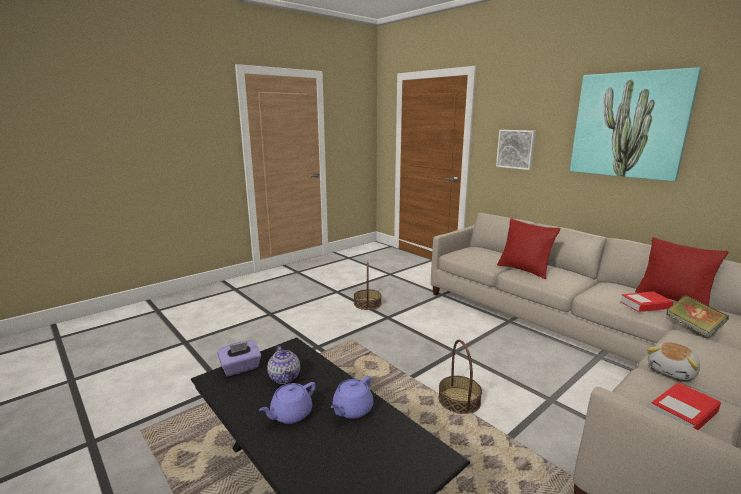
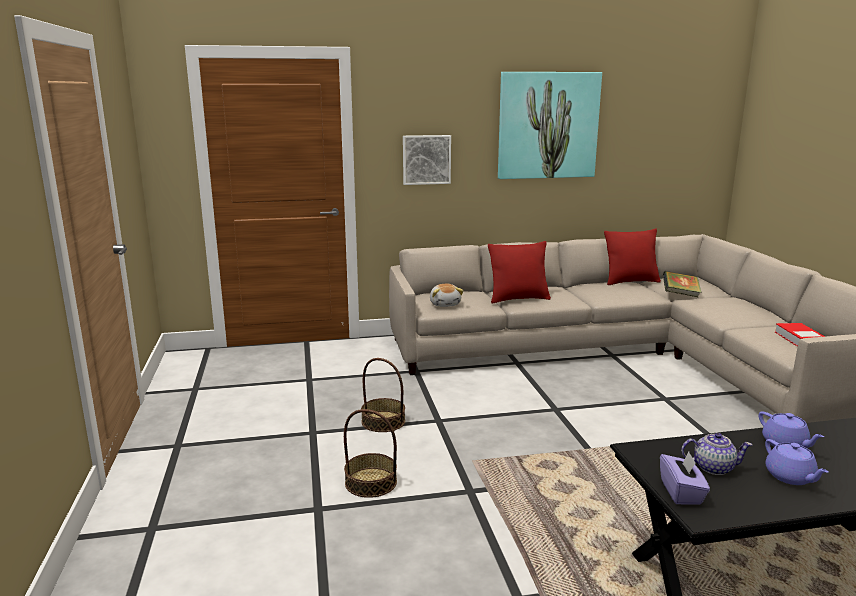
camera: 60 degrees left, 0 degrees up
basket [438,340,482,414] -> basket moved to [344,409,397,498]
book [620,292,673,312] -> none
plush toy [647,342,700,380] -> plush toy moved to [430,284,463,307]

